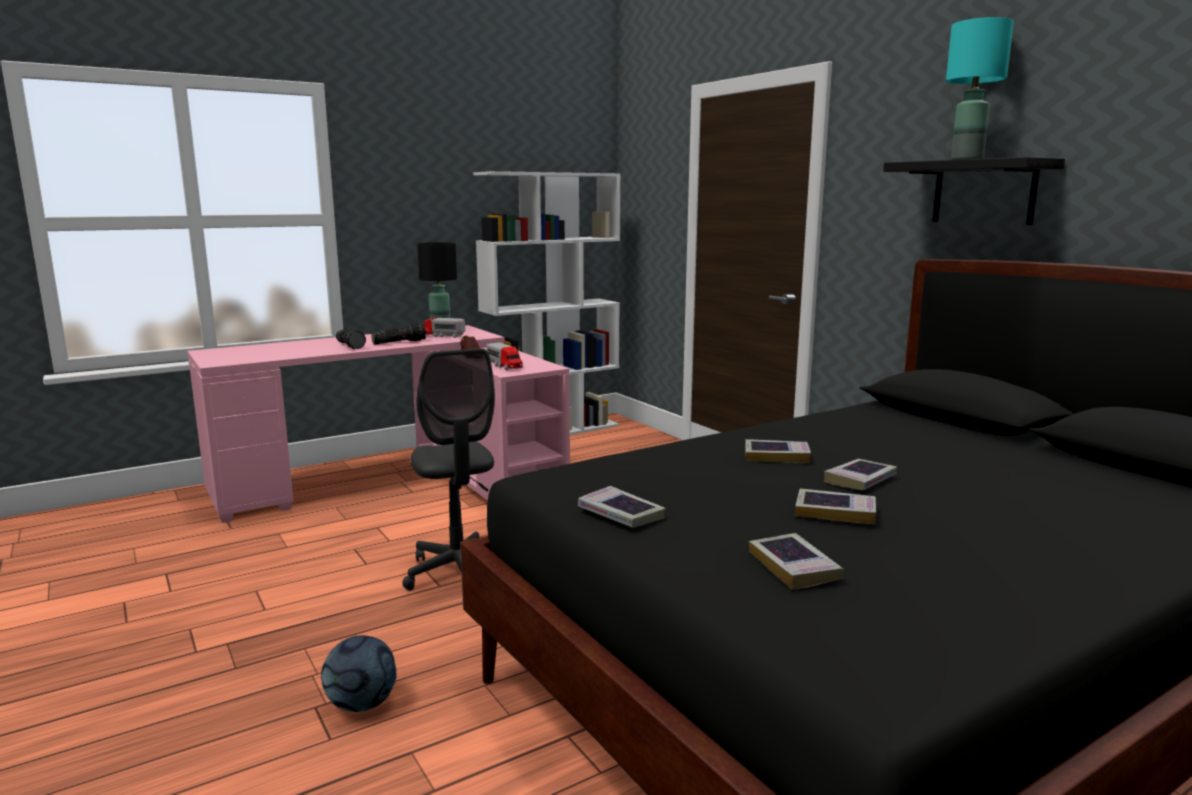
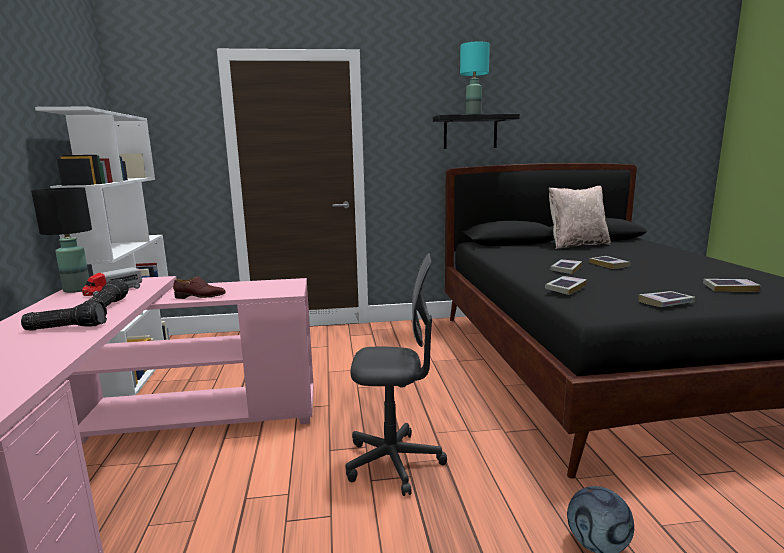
camera: 65 degrees left, 0 degrees up
toy truck [486,343,523,370] -> none
book [795,488,876,524] -> book moved to [545,276,587,295]
none -> beige pillow [549,186,611,249]

